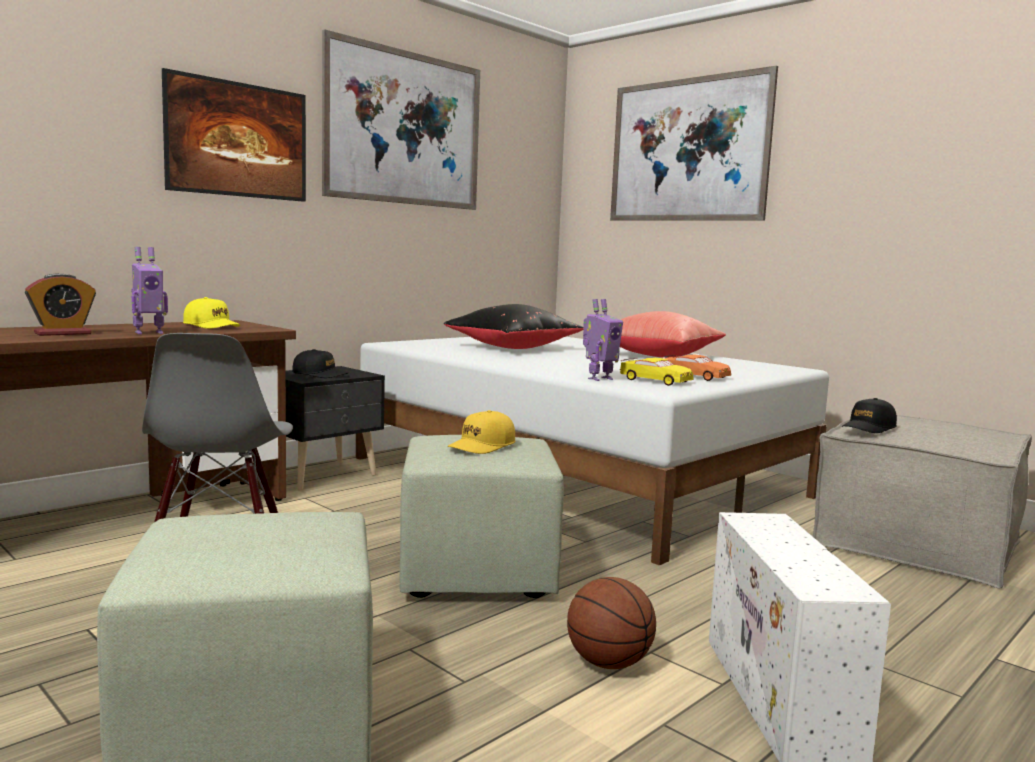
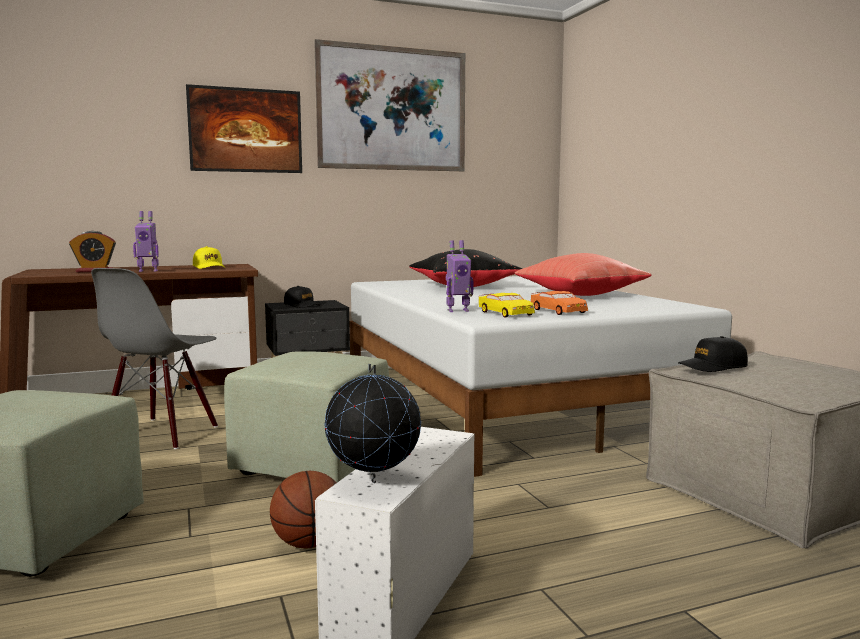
camera: 25 degrees right, 0 degrees up
yellow cap [448,410,515,454] -> none
picture [610,66,778,221] -> none
none -> globe [324,364,421,483]

